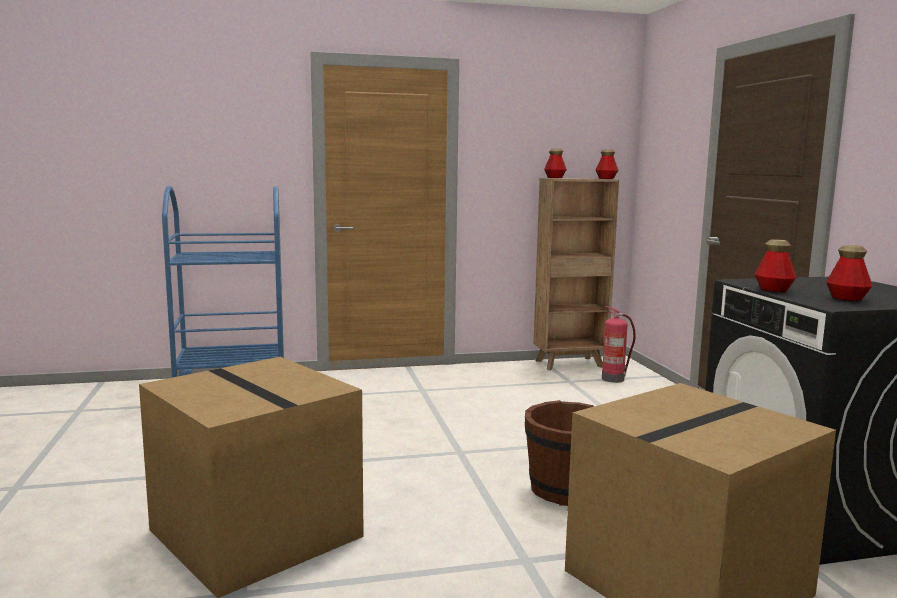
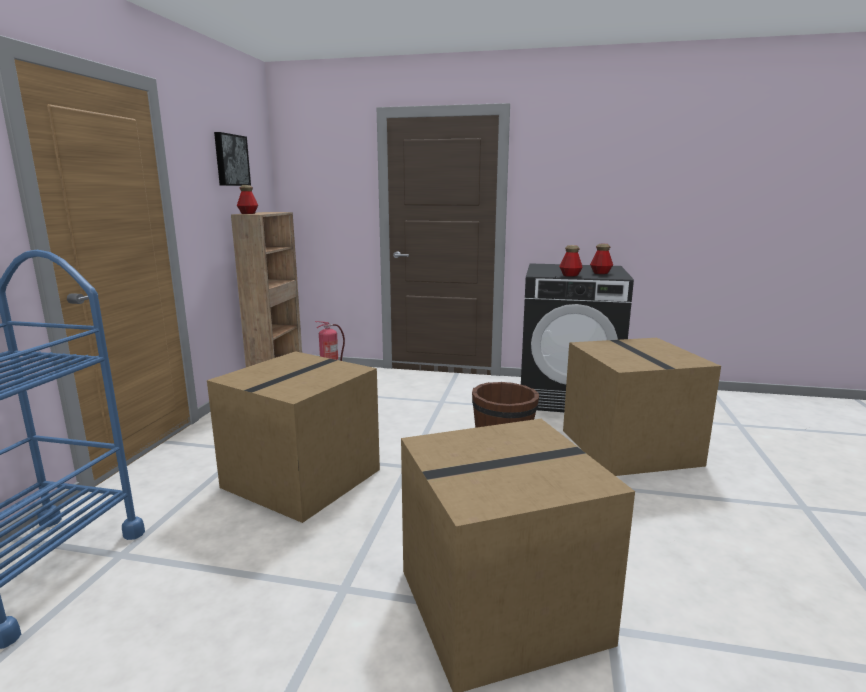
camera: 65 degrees left, 5 degrees up
bottle [596,149,619,179] -> none
none -> cardboard box [207,351,380,523]
none -> picture [214,132,251,186]

